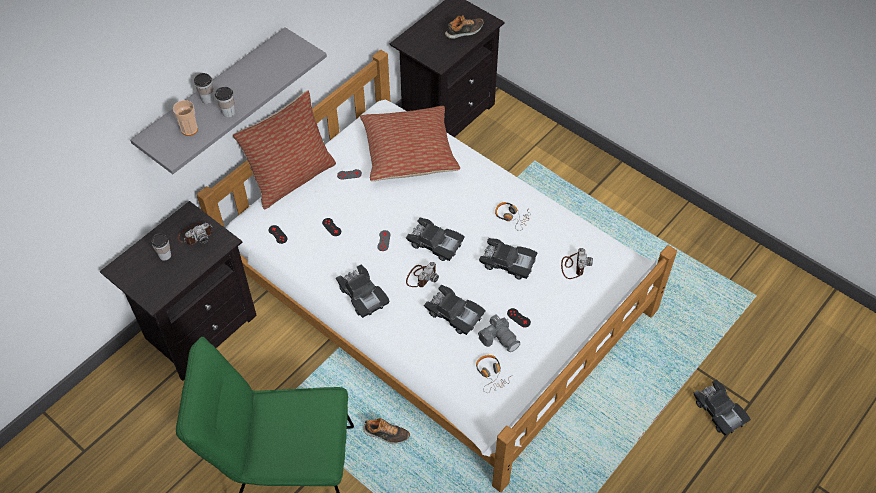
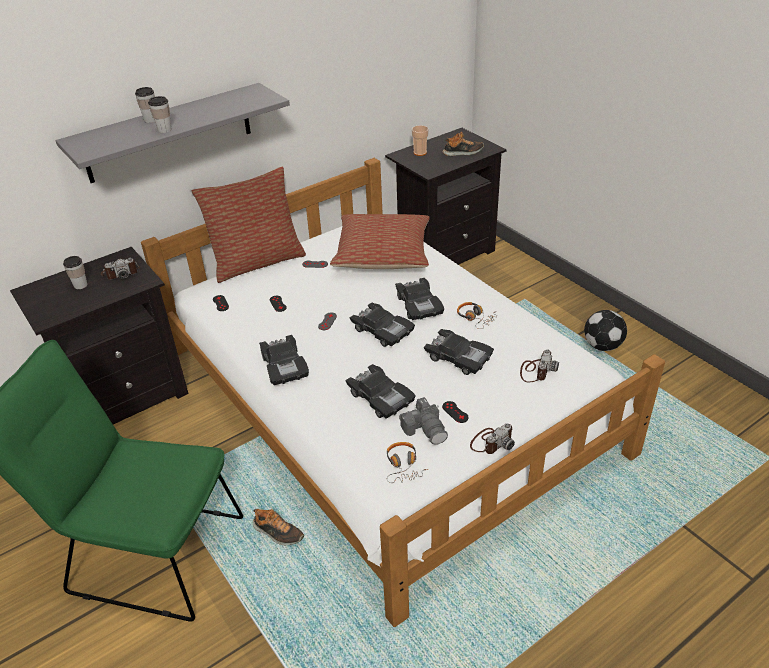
camera: 15 degrees right, 15 degrees down
cup [173,100,198,136] -> cup moved to [412,125,429,156]
camera [406,262,439,287] -> camera moved to [470,423,515,454]
black toy car [694,379,751,436] -> black toy car moved to [395,278,444,320]
none -> football [584,310,627,351]

